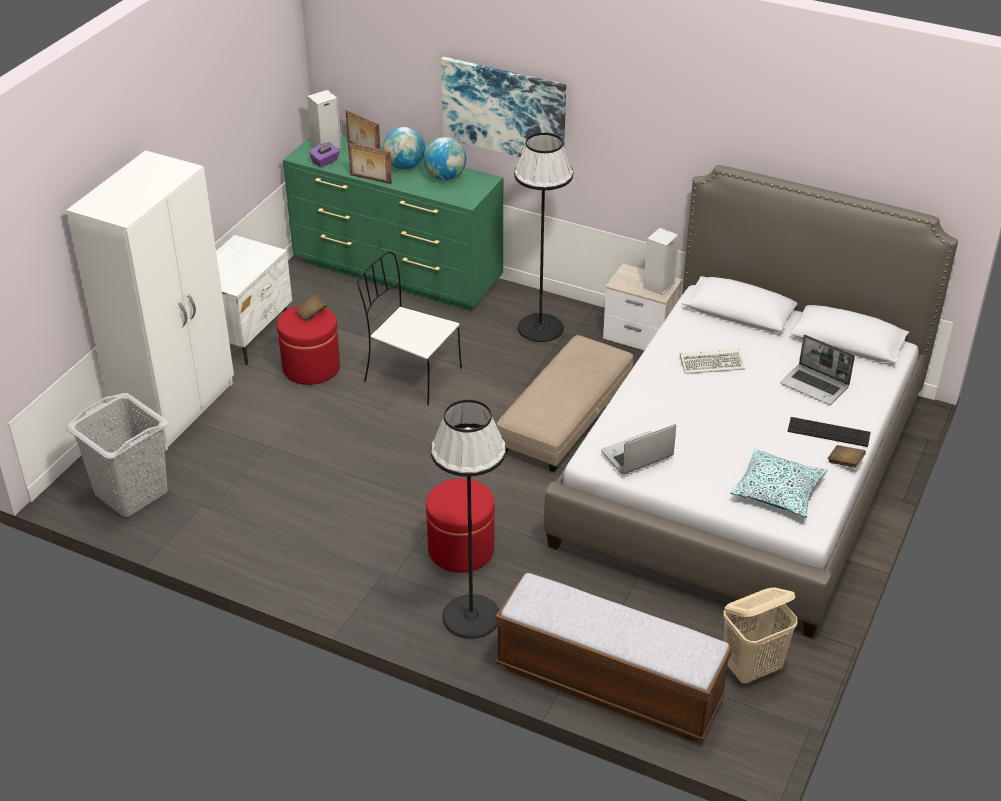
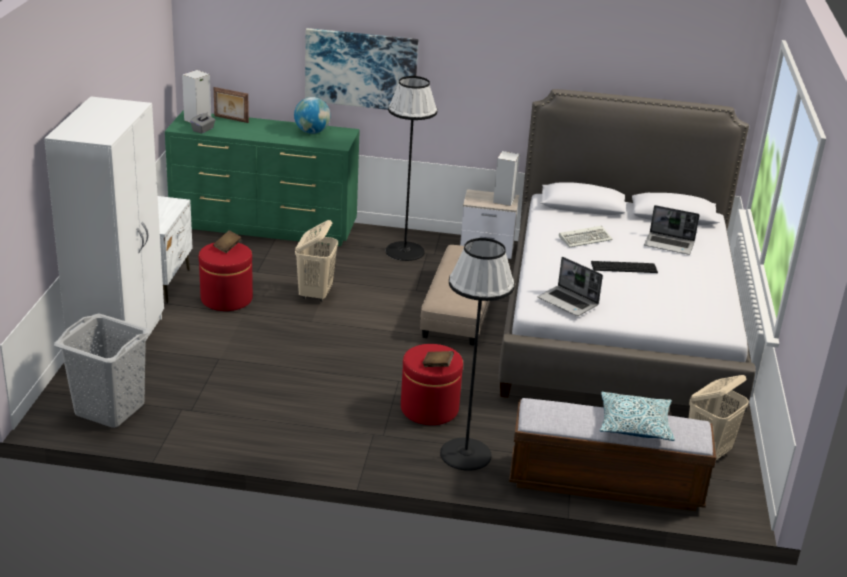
camera: 20 degrees left, 10 degrees down
purple tissue box [309,142,340,167] -> grey tissue box [190,112,215,134]
picture frame [348,143,392,184] -> none
white chair [357,251,462,405] -> beige laundry basket [295,220,338,301]
globe [383,127,425,170] -> none
laptop [601,424,676,474] -> laptop turned 90 degrees counterclockwise [538,257,603,316]
pillow [730,449,828,518] -> pillow moved to [600,392,675,441]
keyboard [787,417,871,447] -> keyboard moved to [591,261,658,273]
brown book [828,445,866,468] -> brown book moved to [422,351,454,367]

